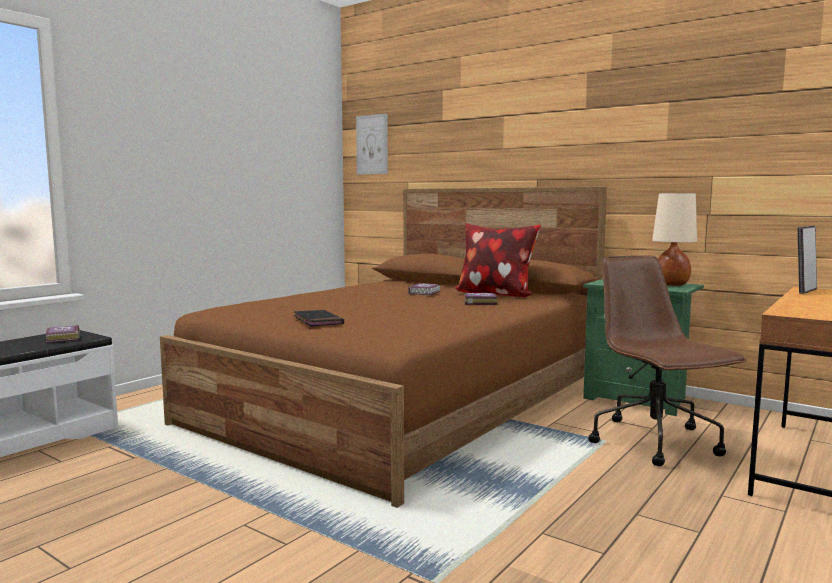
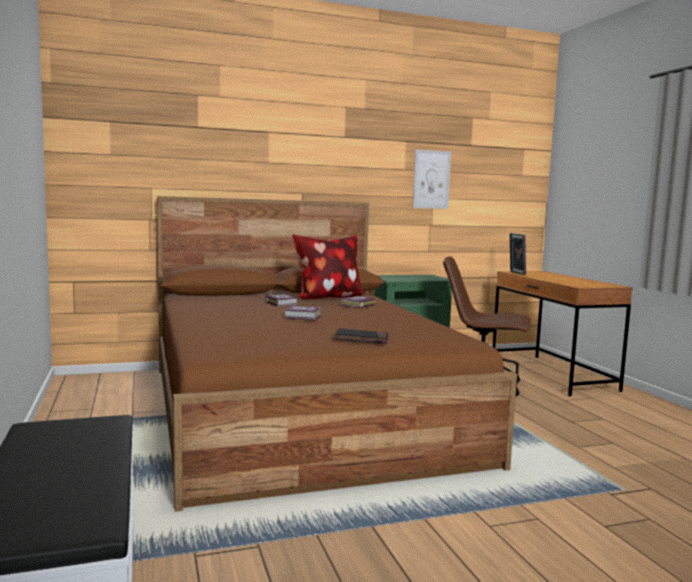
camera: 55 degrees left, 0 degrees up
book [45,325,80,343] -> book moved to [284,306,321,320]
picture [356,113,388,175] -> picture moved to [413,150,451,209]
beige table lamp [652,193,697,286] -> none

